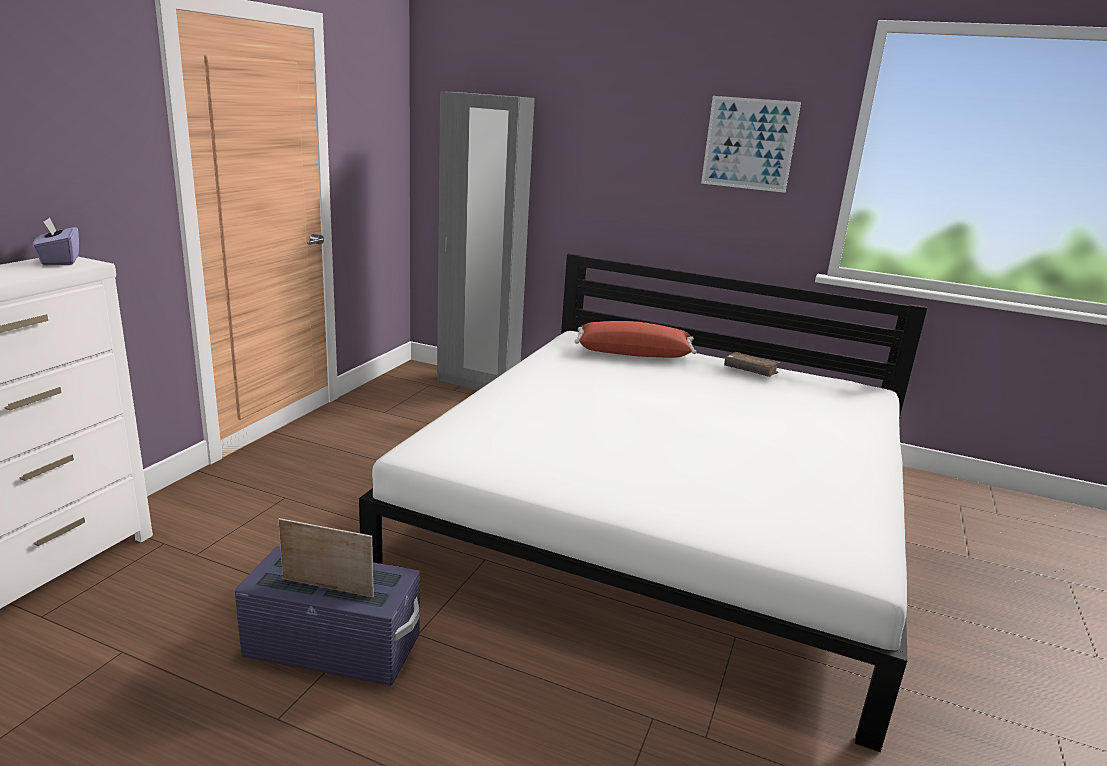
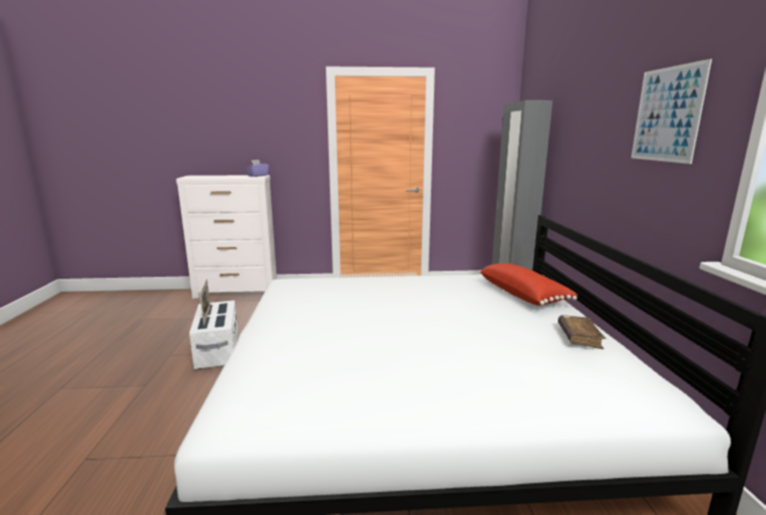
camera: 65 degrees right, 5 degrees down
purple storage box [235,546,420,686] -> white storage box [189,300,238,370]

